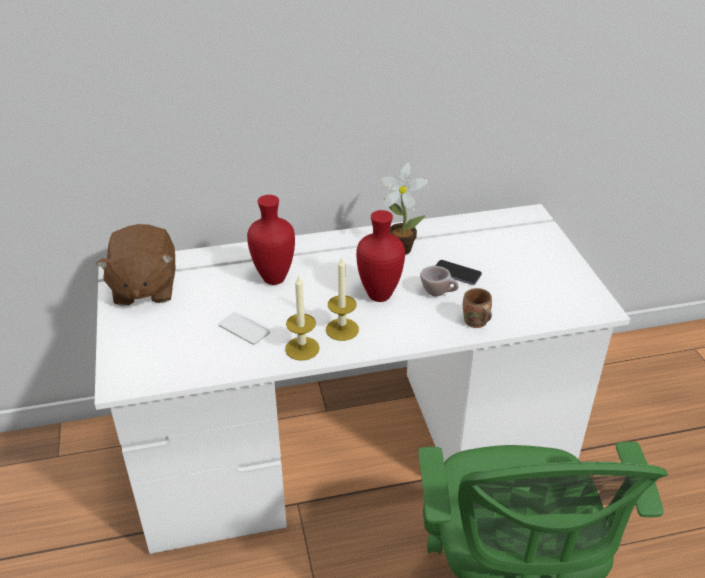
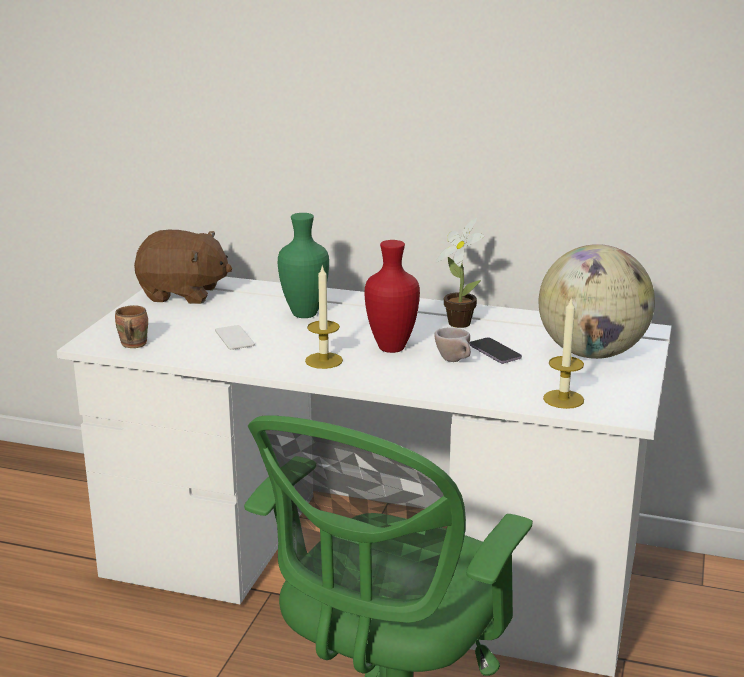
camera: 30 degrees right, 15 degrees down
brown plush toy [96,224,175,306] -> brown plush toy turned 105 degrees counterclockwise [134,230,232,304]
red vase [247,195,295,285] -> green vase [278,213,329,318]
candle [285,275,320,361] -> candle moved to [543,299,584,409]
brown mug [463,288,492,328] -> brown mug moved to [115,305,148,348]
none -> globe [539,244,655,359]

